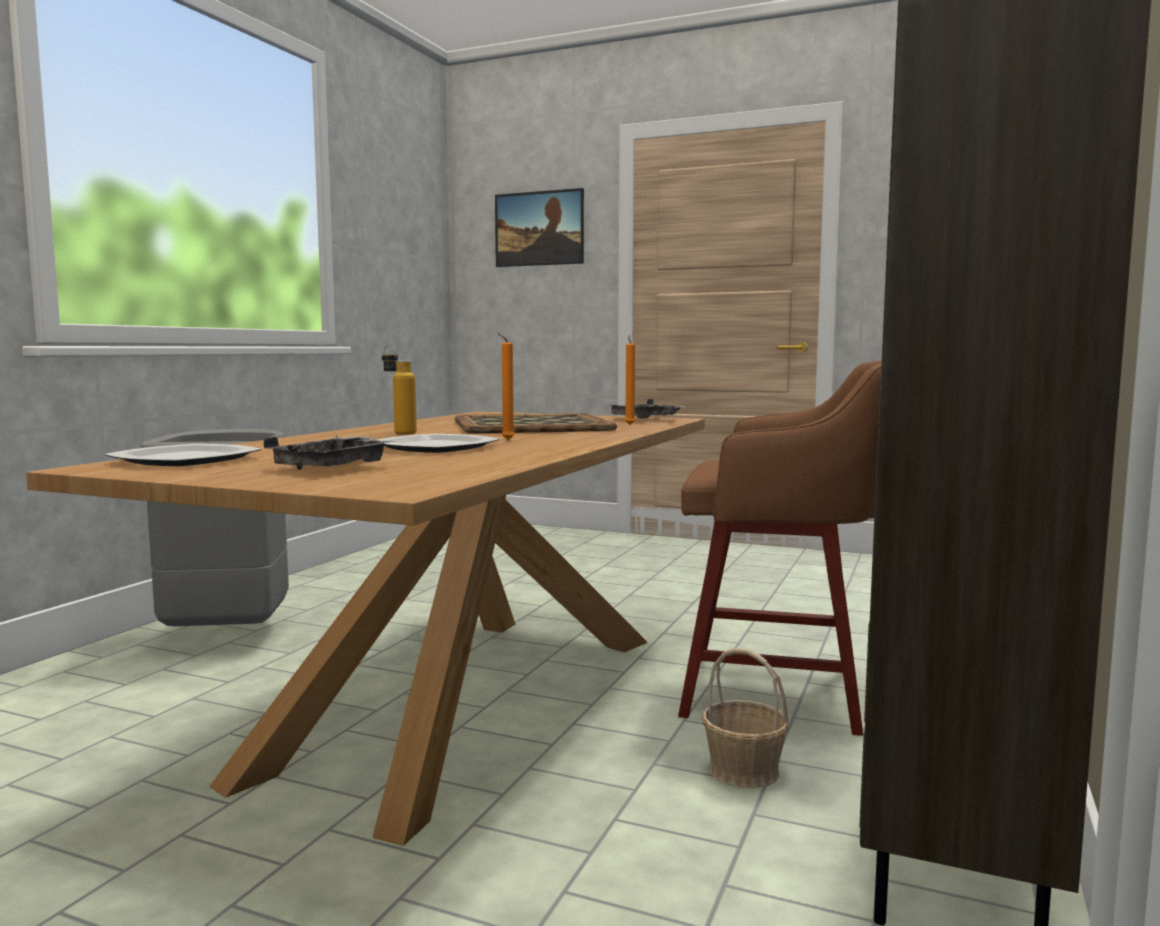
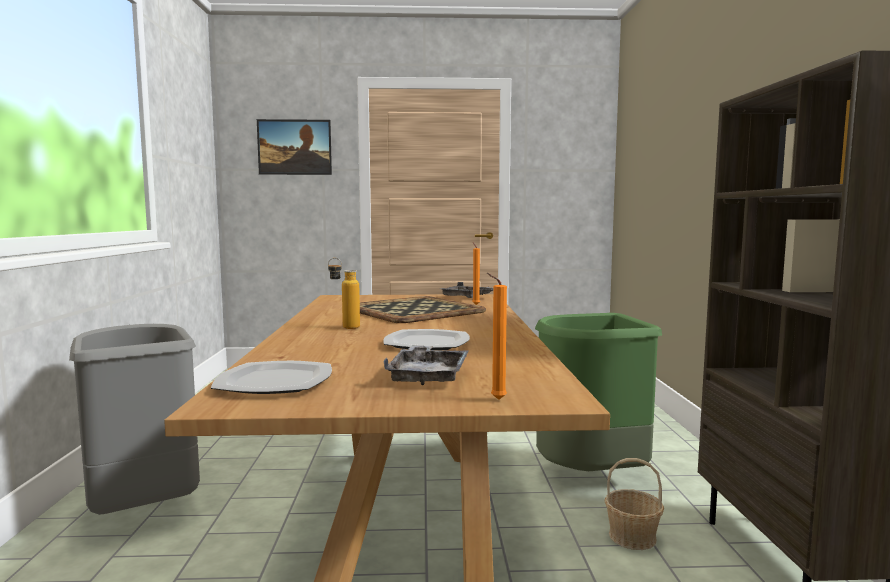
camera: 25 degrees left, 0 degrees up
orange candle [497,332,515,440] -> orange candle moved to [487,273,507,400]
brown stool [678,361,881,736] -> green trash can [535,313,662,471]

